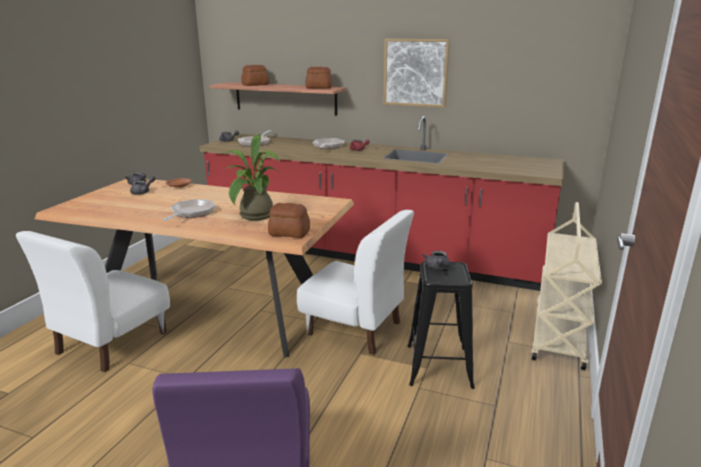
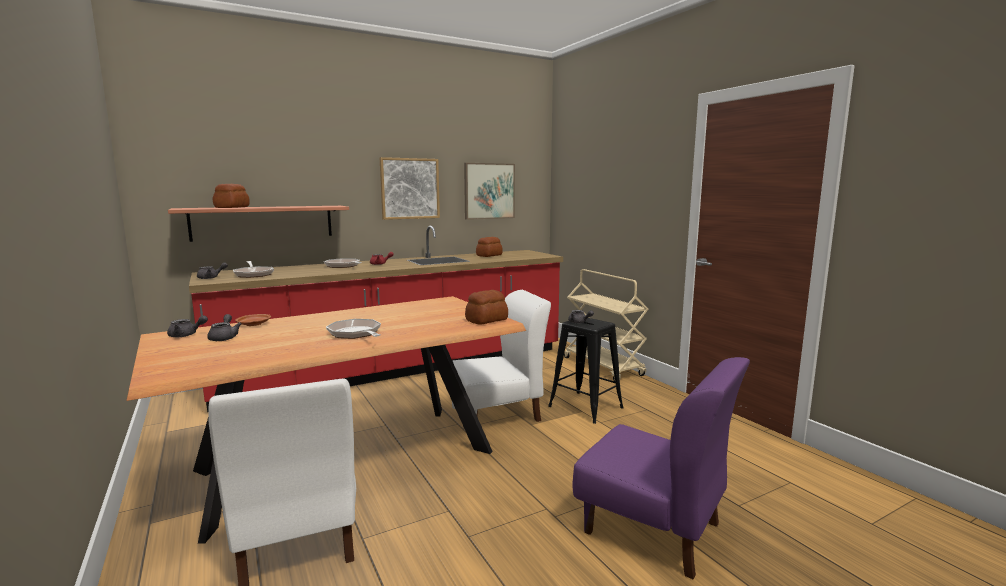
camera: 50 degrees left, 10 degrees down
potted plant [223,134,281,221] -> none
bread [306,67,332,89] -> bread moved to [476,237,503,257]
none -> picture [464,163,515,220]

